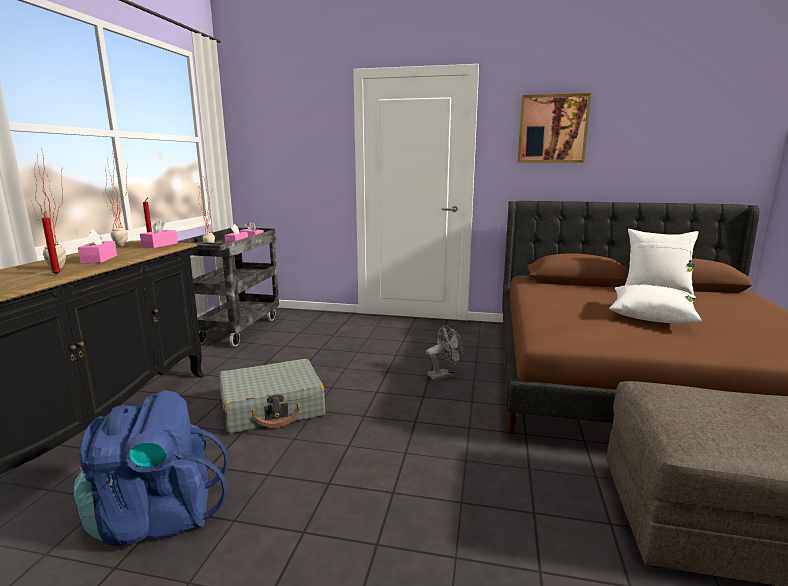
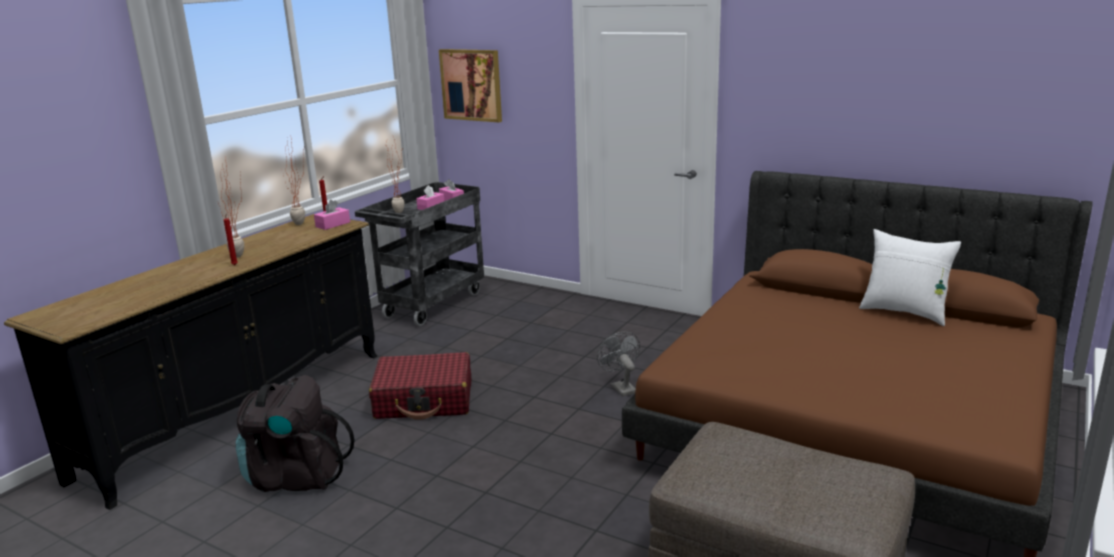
camera: 20 degrees right, 5 degrees up
blue backpack [74,390,228,546] -> black backpack [236,375,355,492]
pink tissue box [78,229,117,263] -> none
grey suitcase [220,359,325,434] -> red suitcase [369,352,471,420]
grey fan [426,325,463,380] -> grey fan turned 105 degrees counterclockwise [597,331,640,396]
picture [517,93,591,163] -> picture moved to [439,49,502,122]
white pillow [609,285,702,323] -> none

